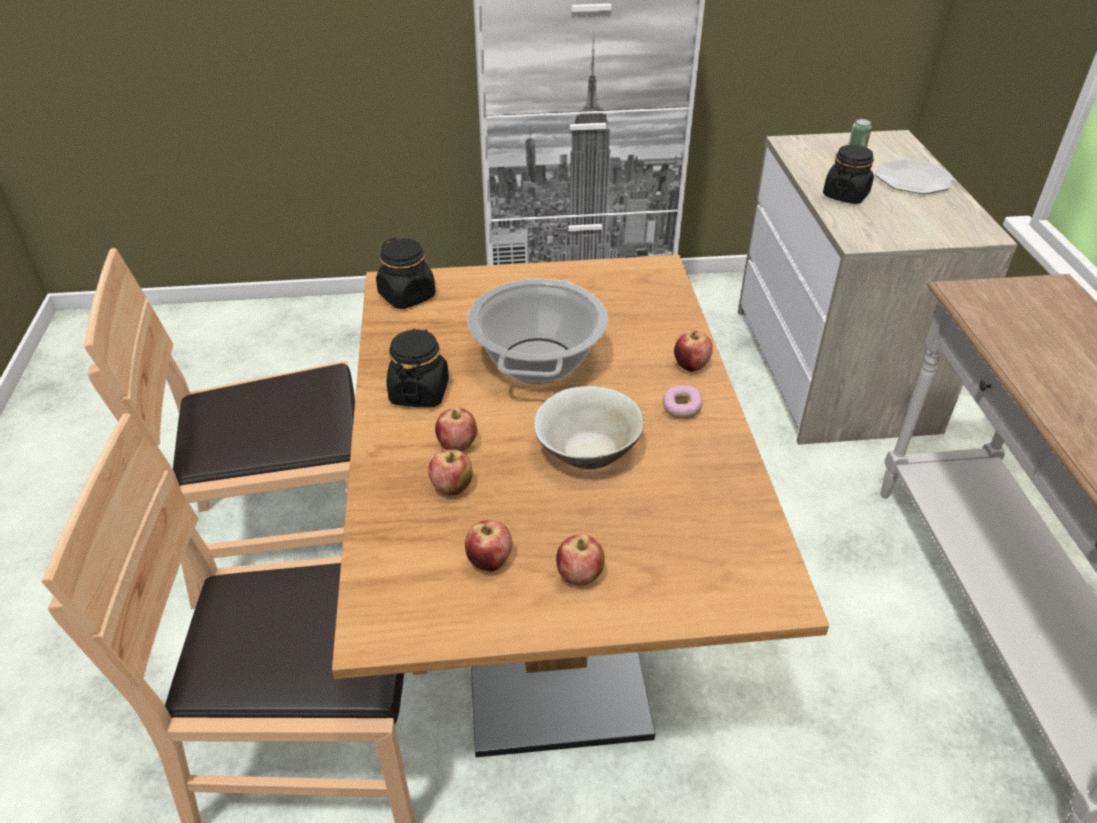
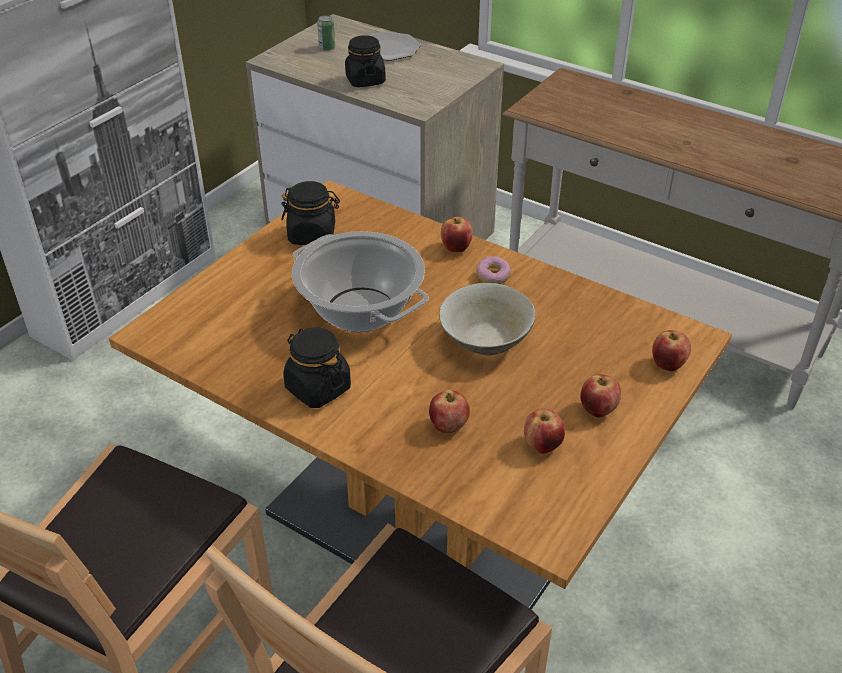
camera: 50 degrees left, 0 degrees up
black jar [376,238,436,309] -> black jar moved to [281,181,340,245]
apple [435,407,477,452] -> apple moved to [652,330,691,371]

